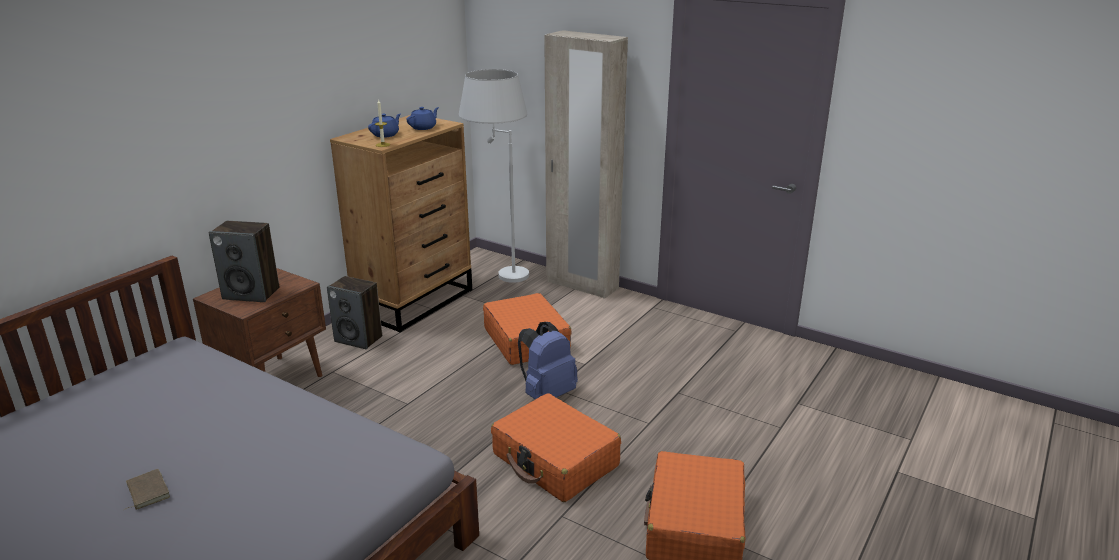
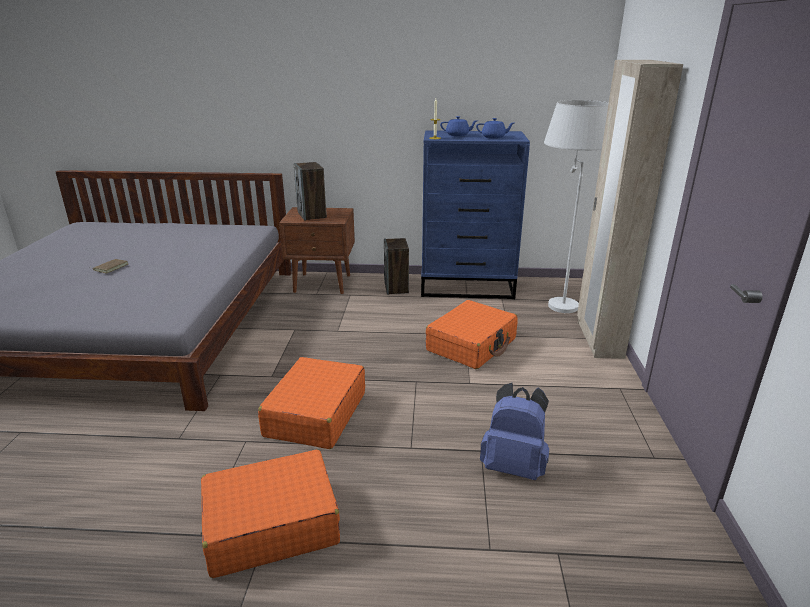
camera: 60 degrees right, 0 degrees up
brown dresser [330,115,472,332] -> blue dresser [421,130,530,299]
blue backpack [518,322,578,400] -> blue backpack moved to [480,382,549,480]

